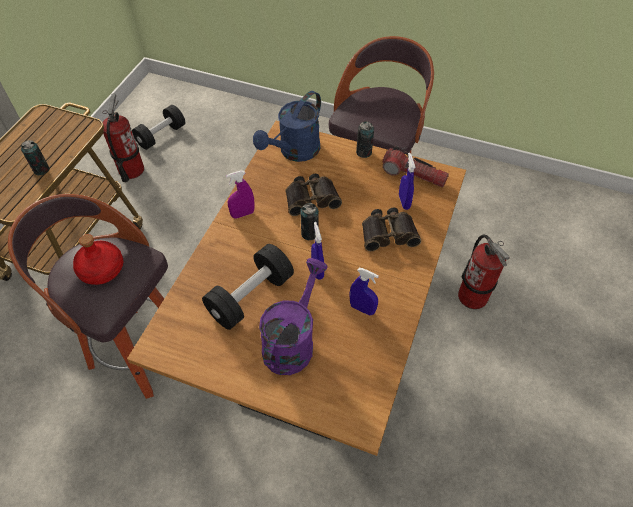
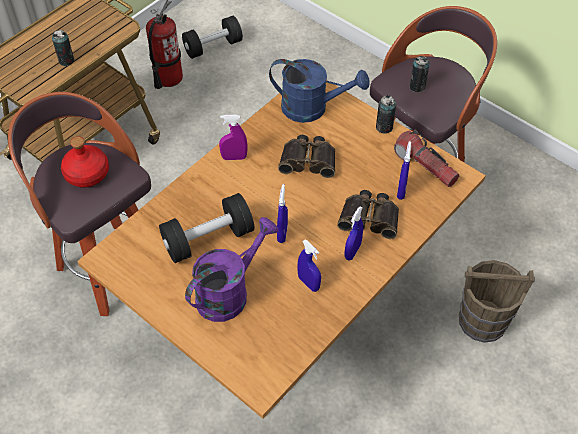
camera: 20 degrees right, 0 degrees up
blue watering can [253,91,321,162] -> blue watering can turned 135 degrees counterclockwise [269,59,369,123]
can [300,203,319,240] -> can moved to [410,56,430,92]
fire extinguisher [458,235,509,309] -> brown bucket [459,260,535,343]
none -> blue spray bottle [344,206,363,260]

